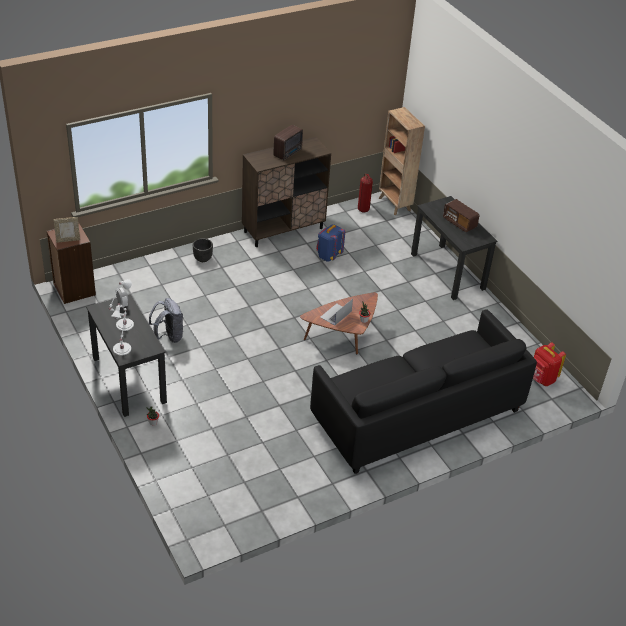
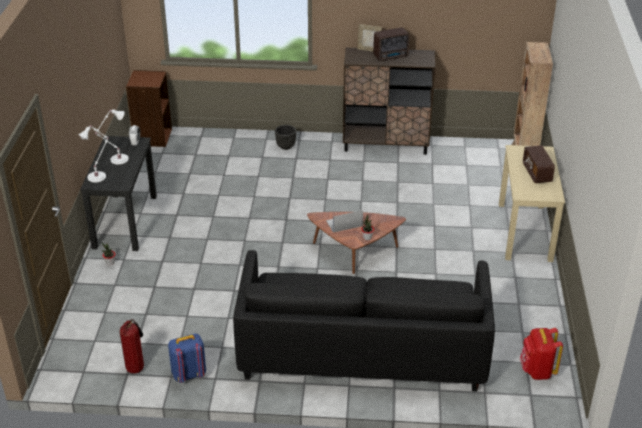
camera: 35 degrees right, 5 degrees down
picture frame [54,217,80,243] -> picture frame moved to [357,24,382,52]
grey backpack [148,298,183,343] -> none
blue backpack [316,224,345,262] -> blue backpack moved to [168,334,206,383]
fire extinguisher [358,173,373,212] -> fire extinguisher moved to [120,319,144,374]
black desk [411,196,497,300] -> beige desk [499,145,565,262]

